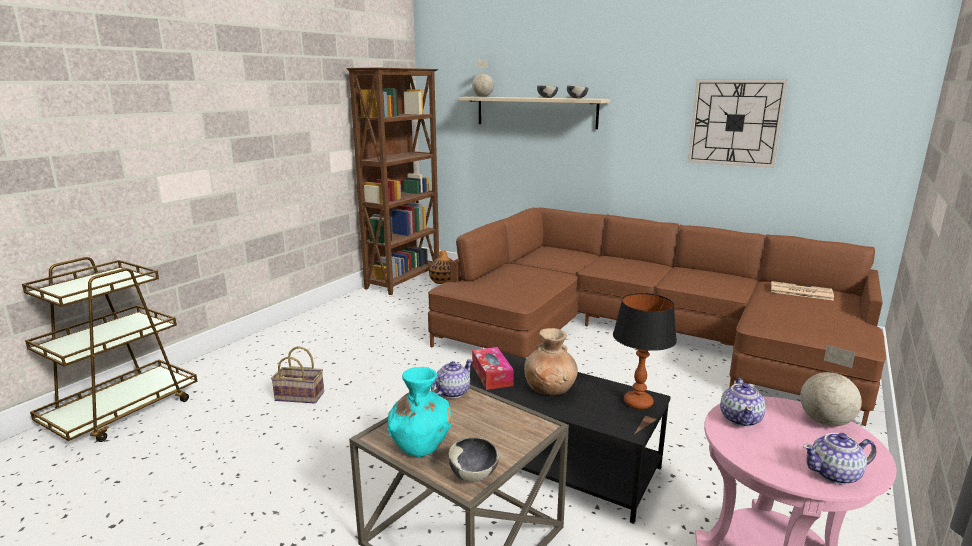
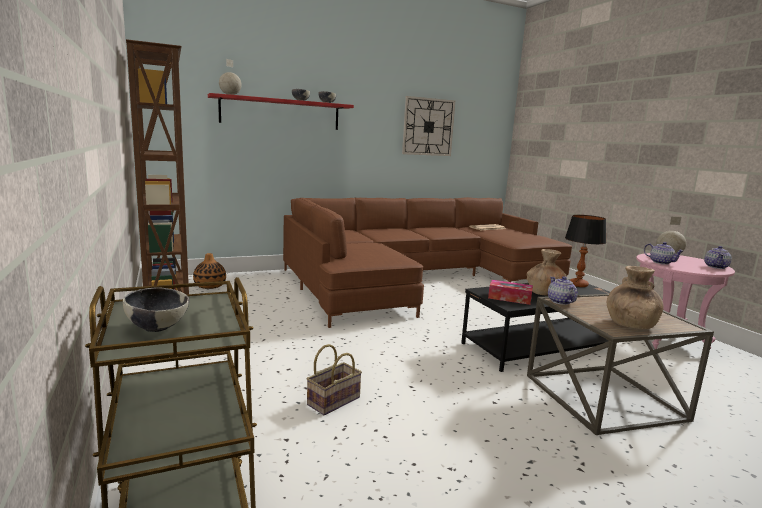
camera: 55 degrees left, 5 degrees down
turquoise vase [387,367,452,457] -> brown vase [607,266,664,329]
bowl [449,437,499,482] -> bowl moved to [123,288,189,332]
beige shelf [458,97,610,129] -> red shelf [208,93,354,130]

